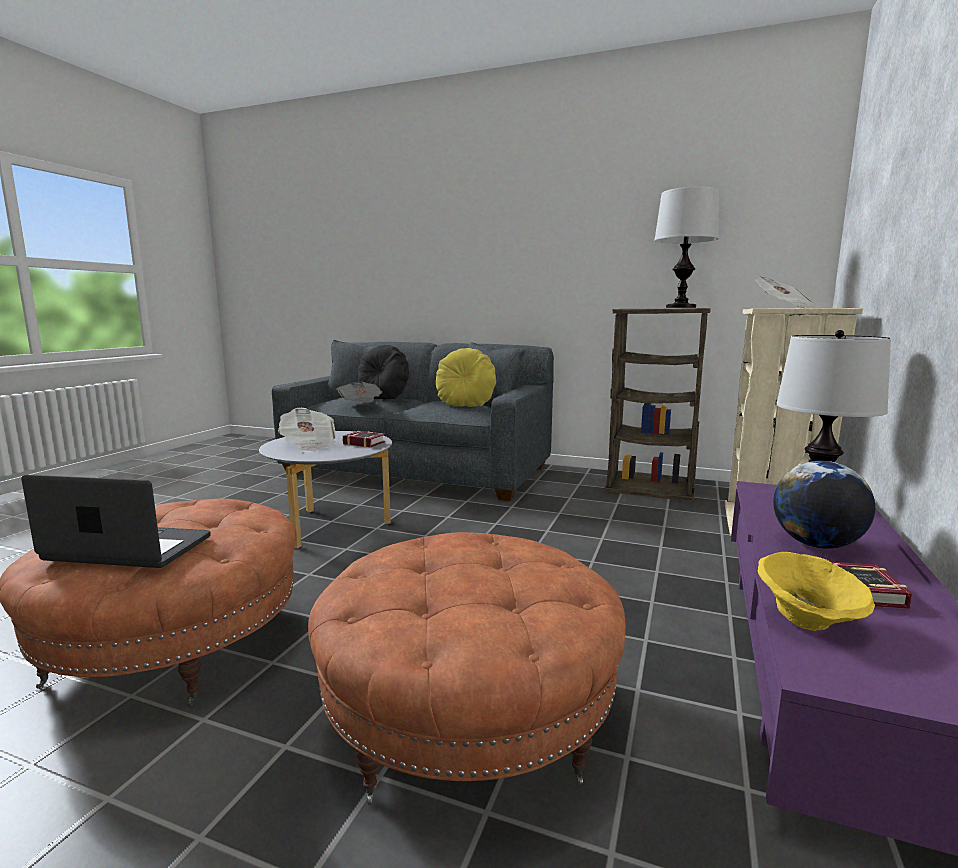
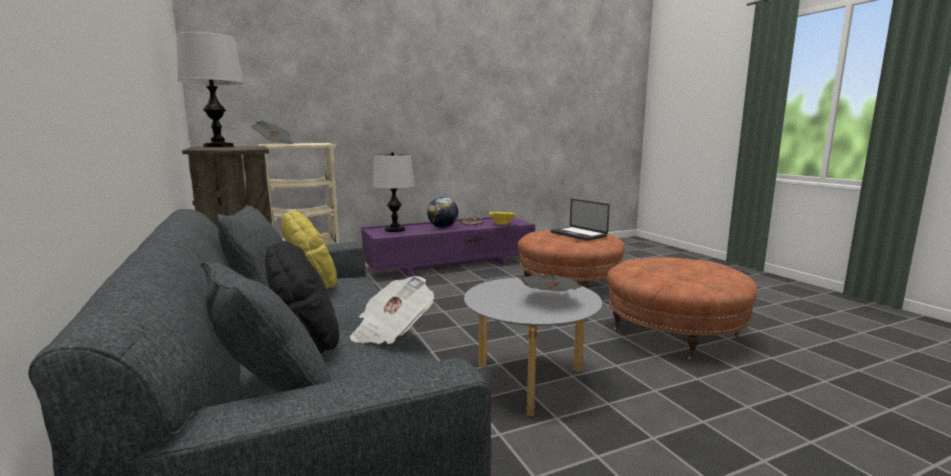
camera: 135 degrees left, 0 degrees up
laptop [21,475,211,568] -> laptop moved to [551,199,610,241]
book [343,431,385,447] -> none

